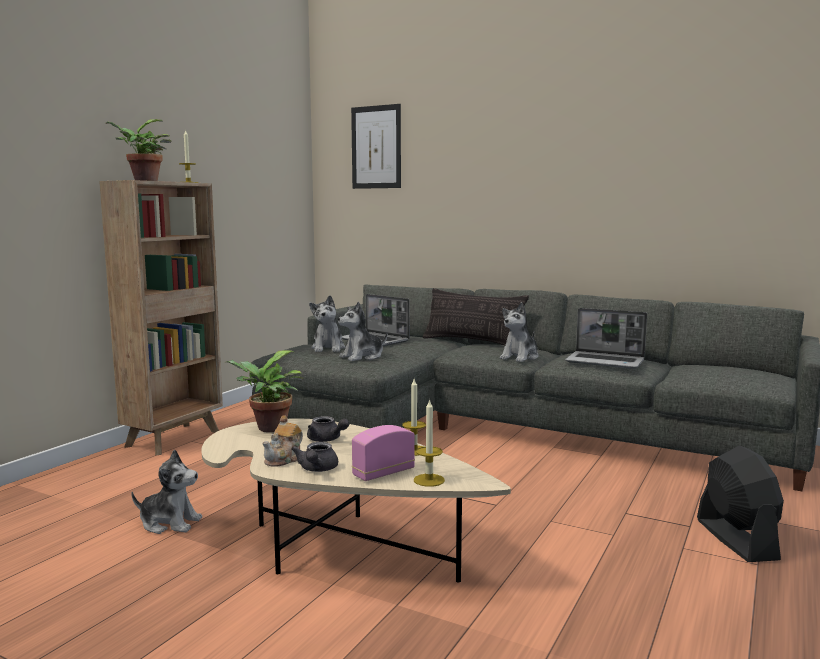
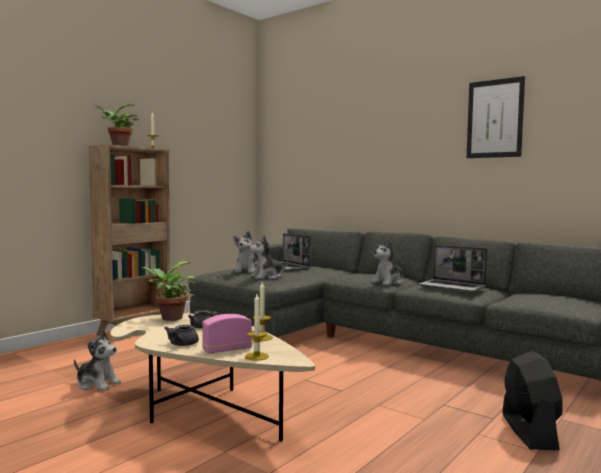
camera: 10 degrees right, 5 degrees down
teapot [262,415,303,467] -> none
picture [351,104,401,189] -> picture moved to [467,76,525,158]
pillow [423,288,529,346] -> none

